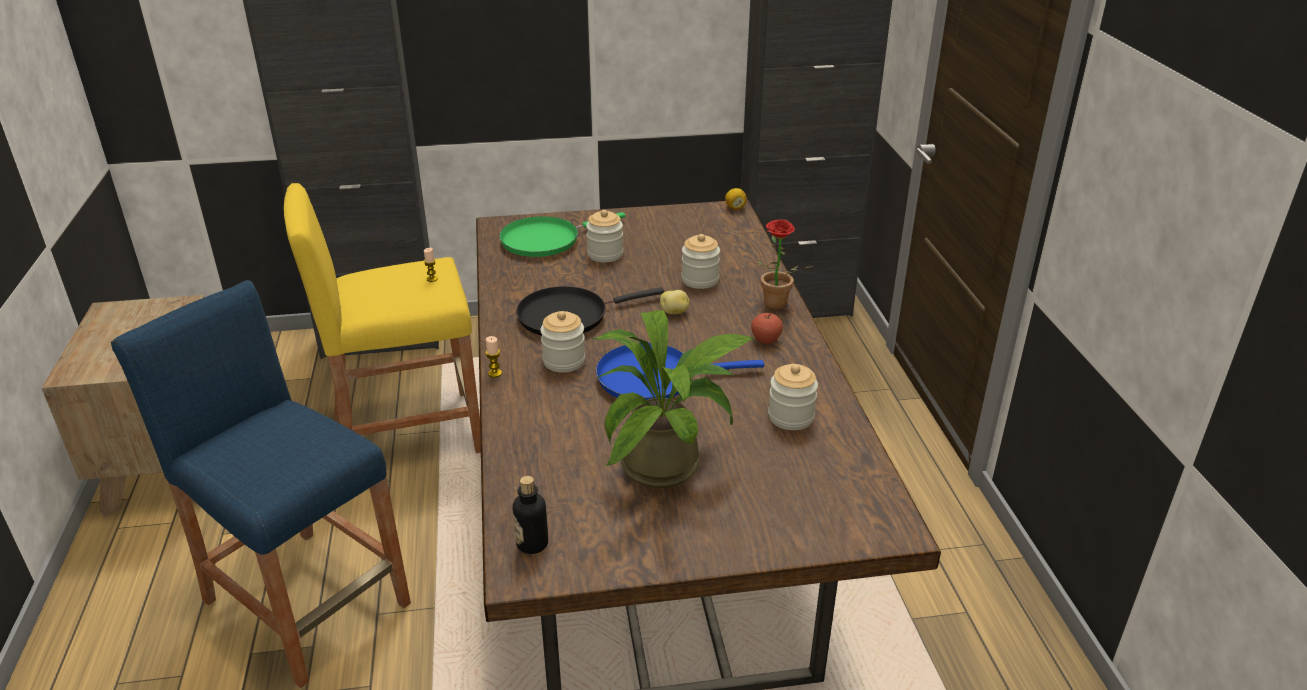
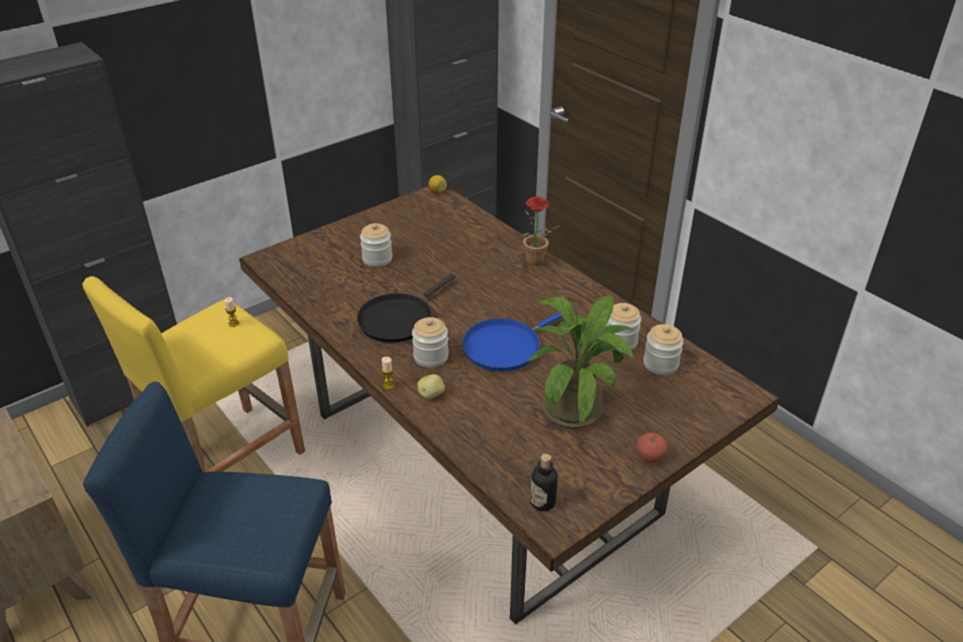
camera: 30 degrees left, 5 degrees up
green frying pan [499,212,626,257] -> none
potato [660,290,690,314] -> potato moved to [417,374,445,399]
jar [681,234,720,289] -> jar moved to [643,324,684,375]
apple [751,313,783,344] -> apple moved to [637,433,668,463]

